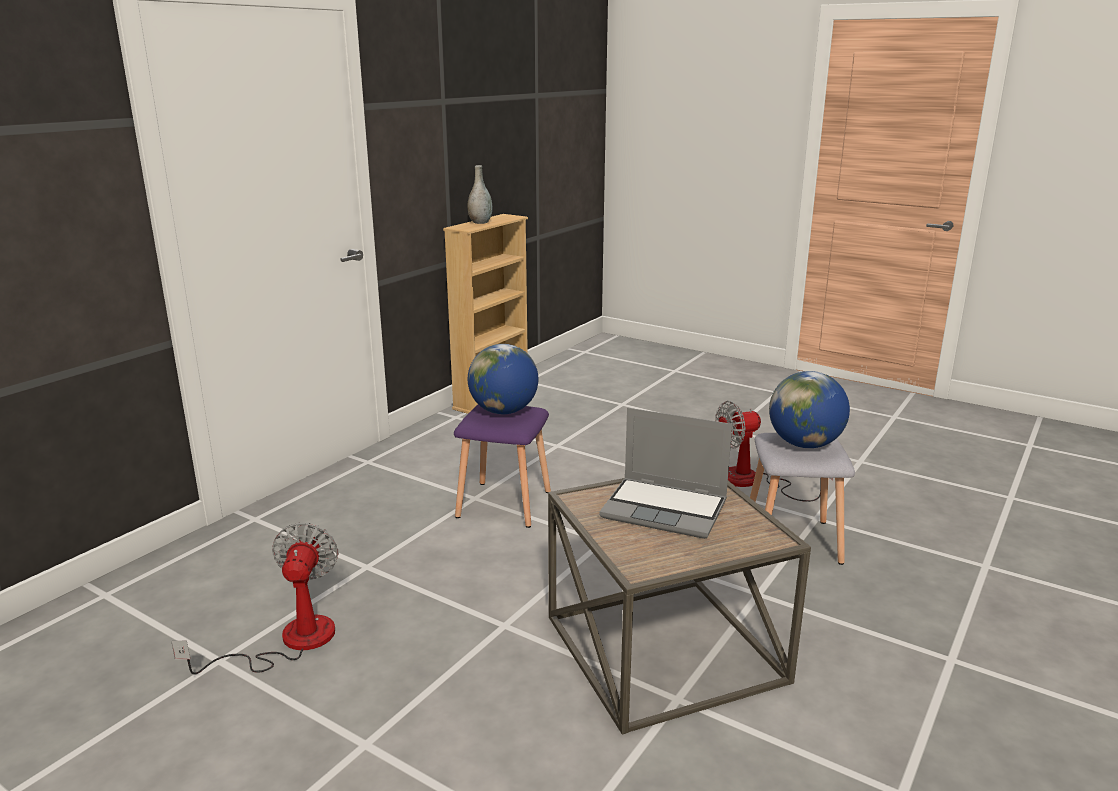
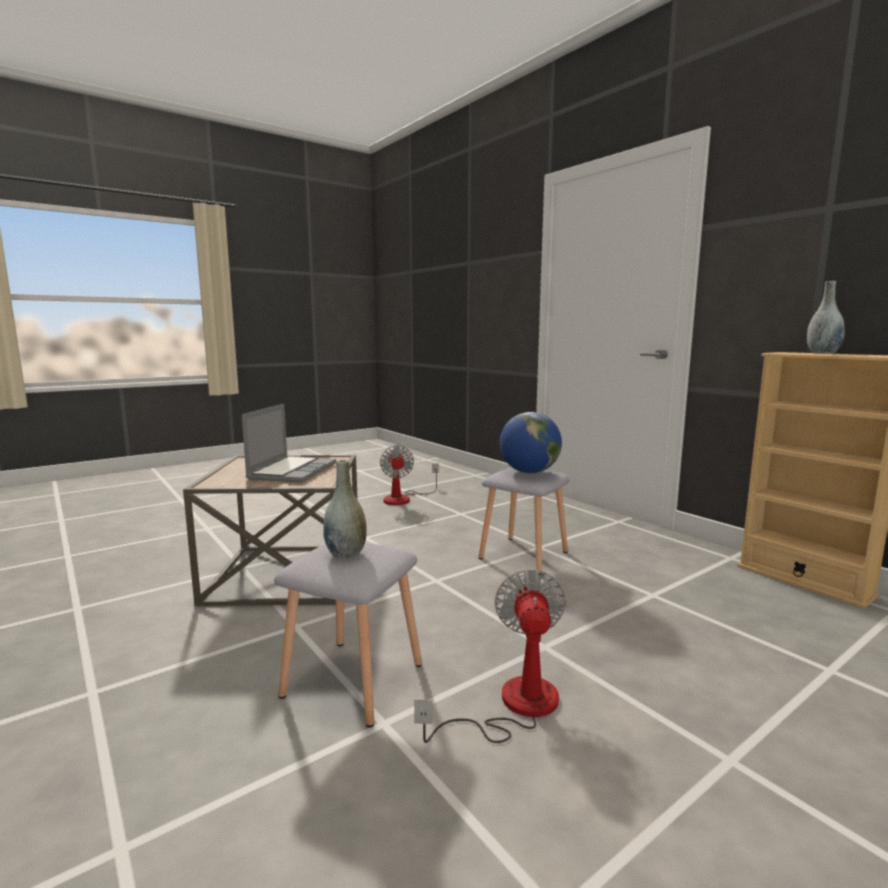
camera: 110 degrees right, 10 degrees down
fan [171,523,339,674] -> fan turned 60 degrees clockwise [380,445,439,505]
purple stool [454,405,551,528] -> grey stool [478,467,570,575]
laptop [599,408,732,539] -> laptop turned 150 degrees clockwise [242,404,336,483]
globe [769,371,850,448] -> grey vase [323,460,367,559]

